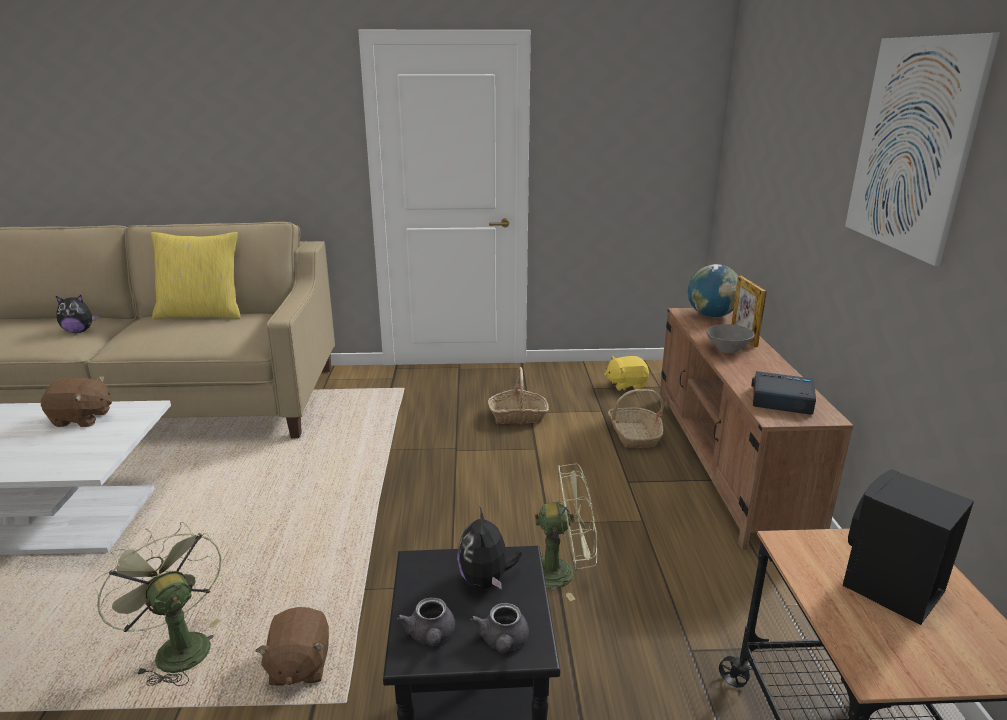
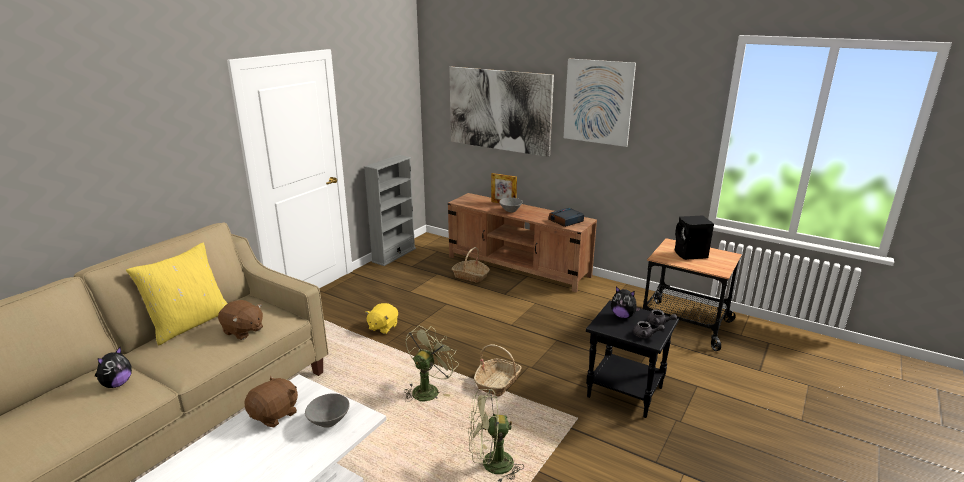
camera: 55 degrees left, 0 degrees up
brown plush toy [256,607,329,686] -> brown plush toy moved to [218,300,263,340]
basket [488,367,549,424] -> basket moved to [474,344,522,397]
green fan [535,464,597,601] -> green fan moved to [405,326,459,402]
yellow plush toy [604,356,649,391] -> yellow plush toy moved to [365,303,398,334]
globe [688,264,738,317] -> none
none -> grey bowl [305,393,350,428]
none -> grey bookcase [364,155,416,266]
none -> picture [449,67,554,157]

